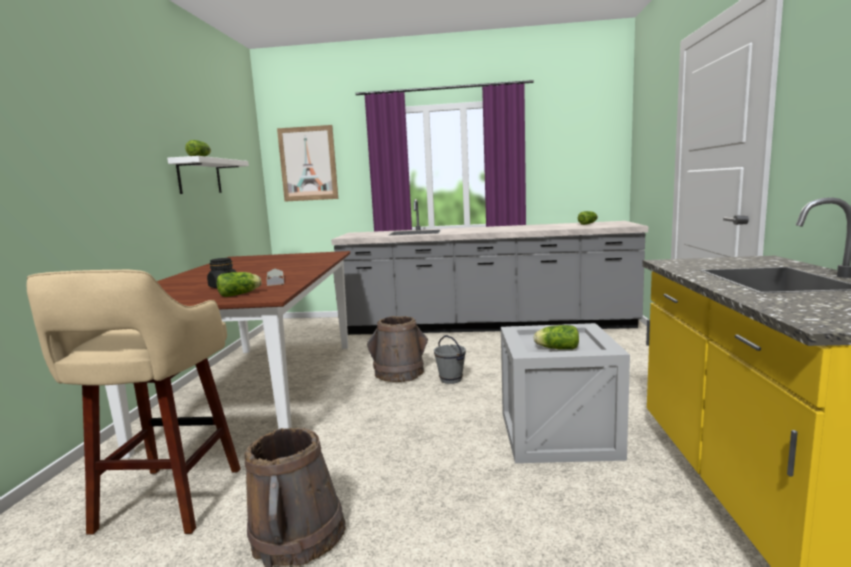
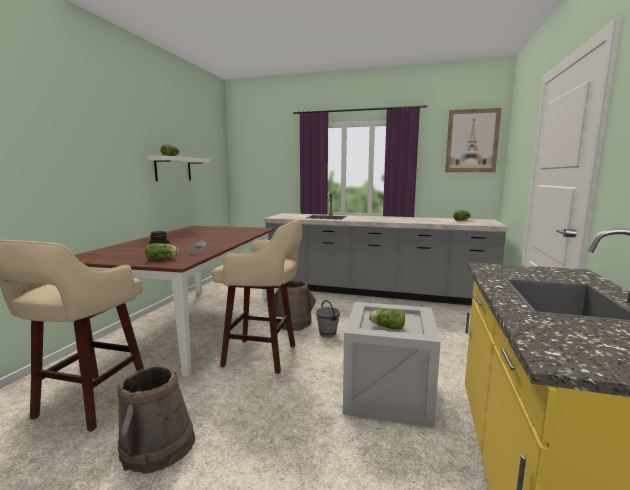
camera: 10 degrees right, 0 degrees up
picture [277,125,338,202] -> picture moved to [445,108,502,172]
none -> beige stool [212,219,302,374]

